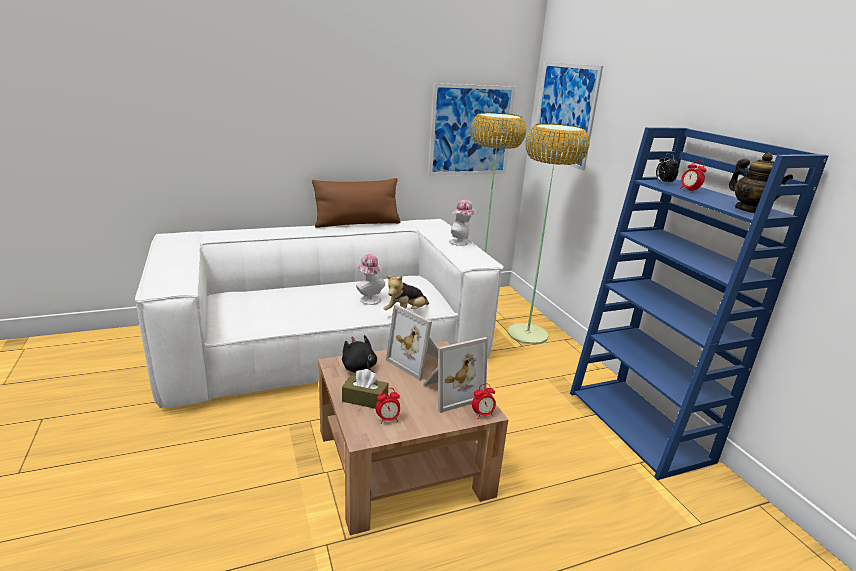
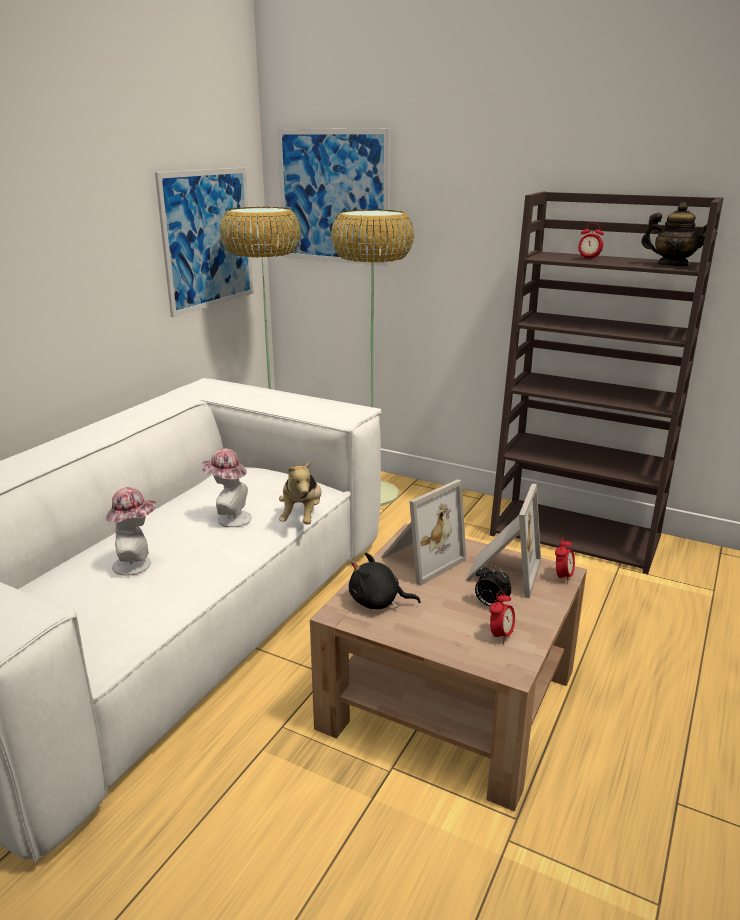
camera: 40 degrees left, 0 degrees up
brown pillow [312,178,400,228] -> none
brown tissue box [342,369,388,409] -> none
picture frame [386,304,438,380] -> picture frame turned 45 degrees counterclockwise [381,479,466,586]
hat [449,200,478,246] -> hat moved to [106,487,157,576]
blue bookcase [570,127,829,480] -> brown bookcase [490,192,723,574]
alarm clock [656,153,678,184] -> alarm clock moved to [475,564,512,606]

